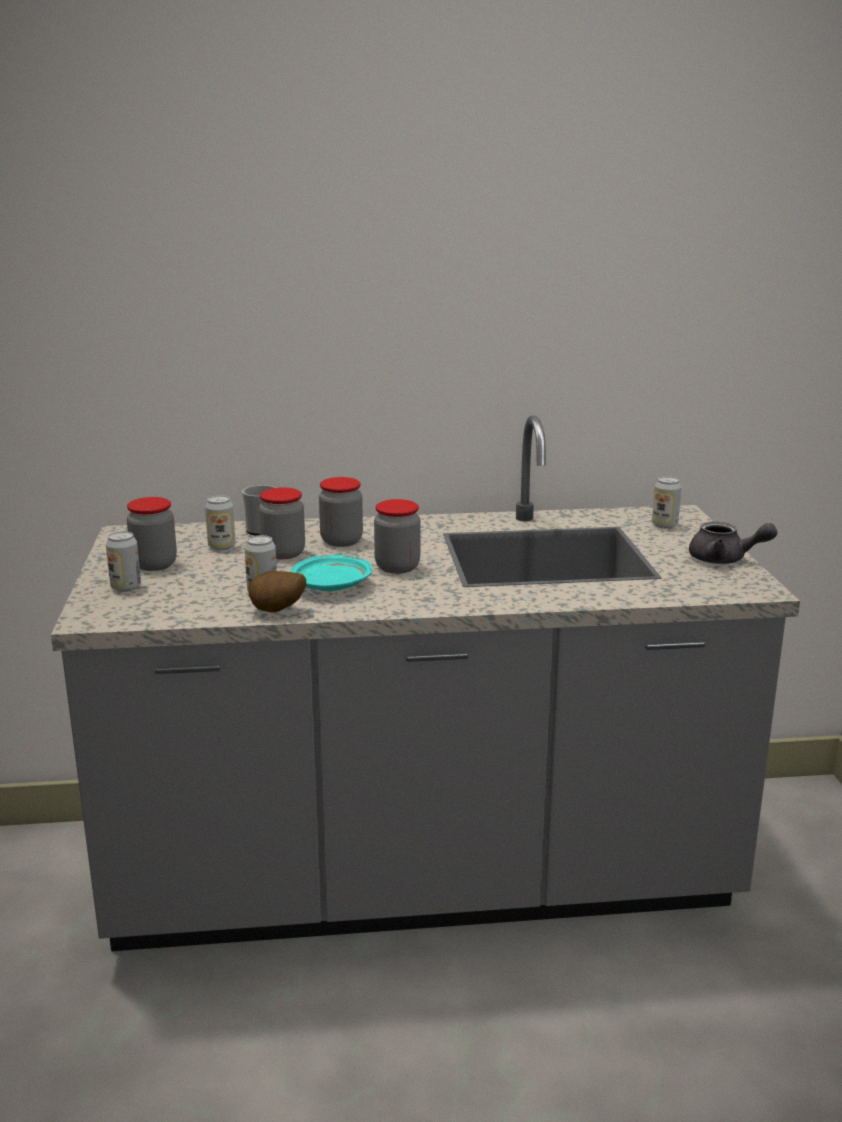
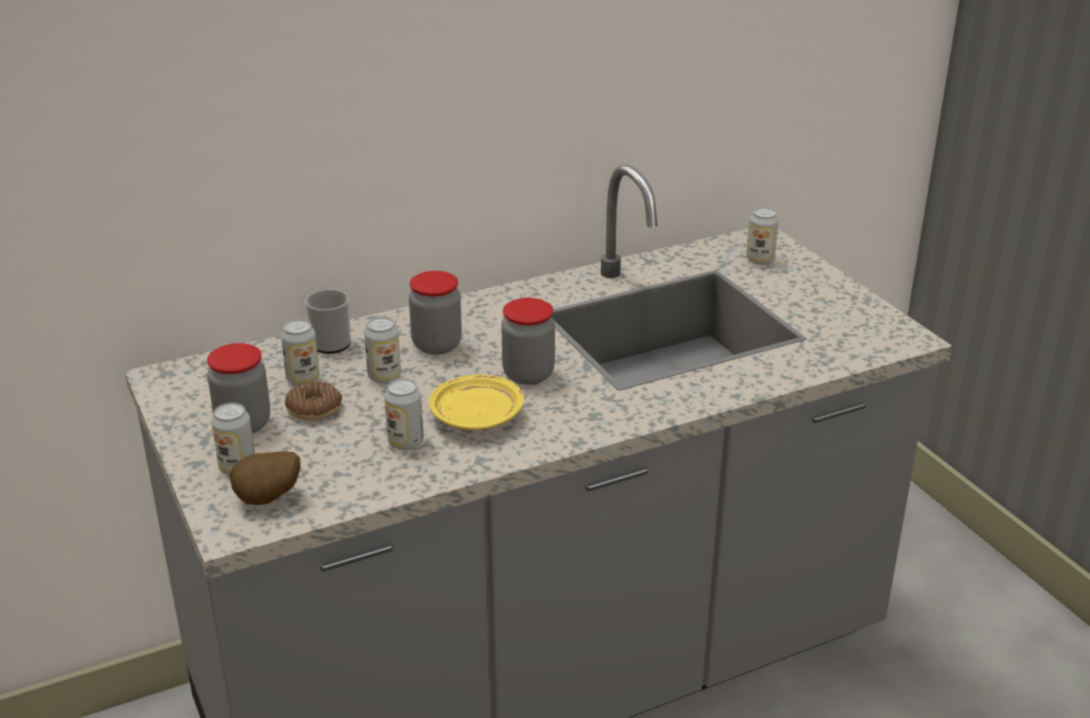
camera: 20 degrees left, 10 degrees up
potato [249,571,306,612] -> potato moved to [229,451,301,505]
jar [259,487,305,559] -> can [364,317,401,383]
turquoise plate [291,555,372,591] -> yellow plate [429,374,524,430]
grey teapot [689,522,777,564] -> none
none -> donut [285,381,342,420]

